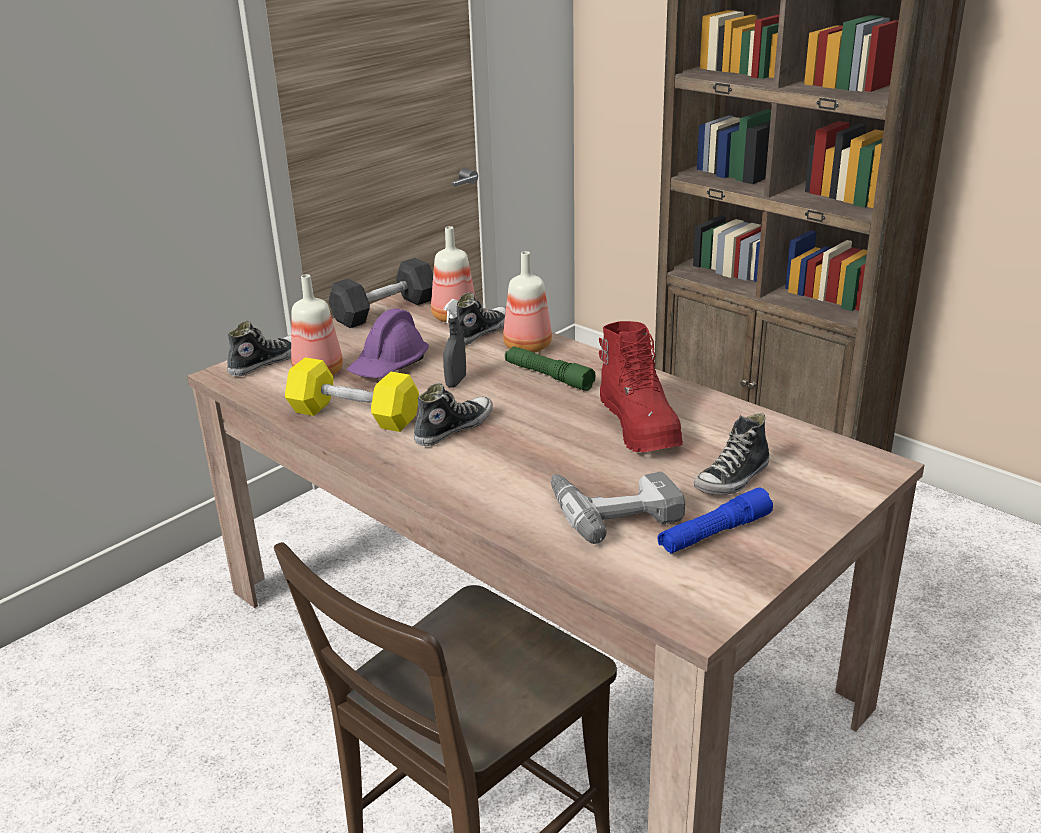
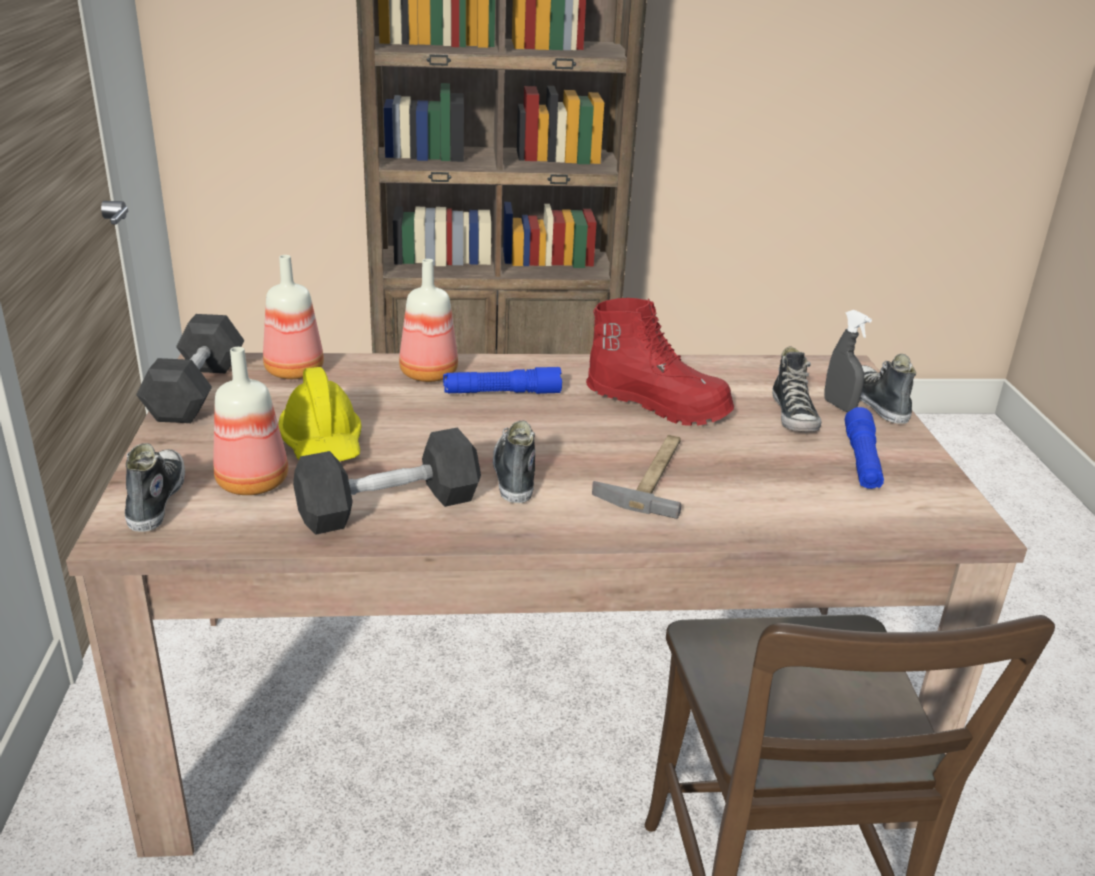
camera: 50 degrees left, 0 degrees up
yellow dumbbell [285,357,419,432] -> black dumbbell [293,428,481,535]
purple hard hat [347,309,429,378] -> yellow hard hat [278,367,362,461]
grey spray bottle [443,299,466,388] -> grey spray bottle moved to [824,310,872,412]
shoe [457,292,506,345] -> shoe moved to [860,354,916,424]
green flashlight [505,346,596,391] -> blue flashlight [443,367,562,394]
power drill [551,471,685,544] -> none
none -> hammer [592,435,681,519]

